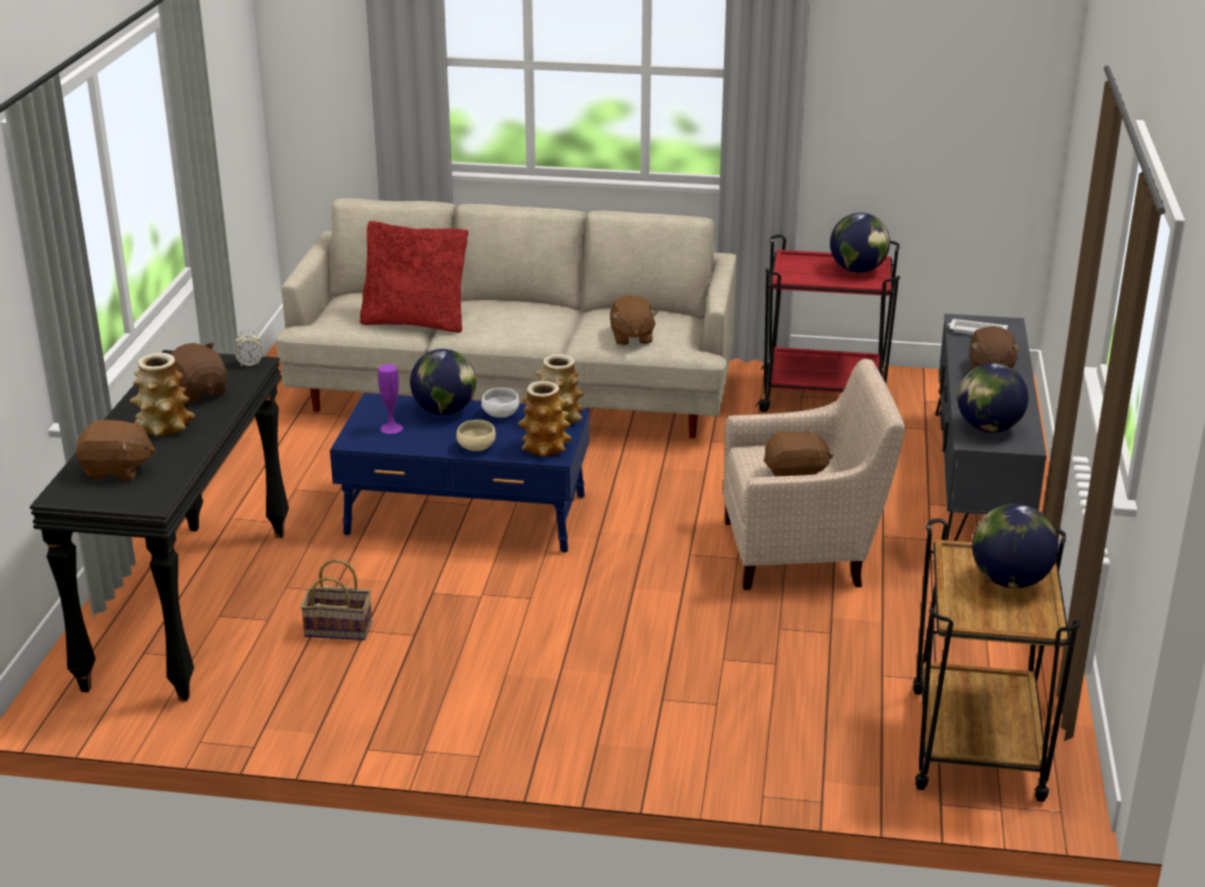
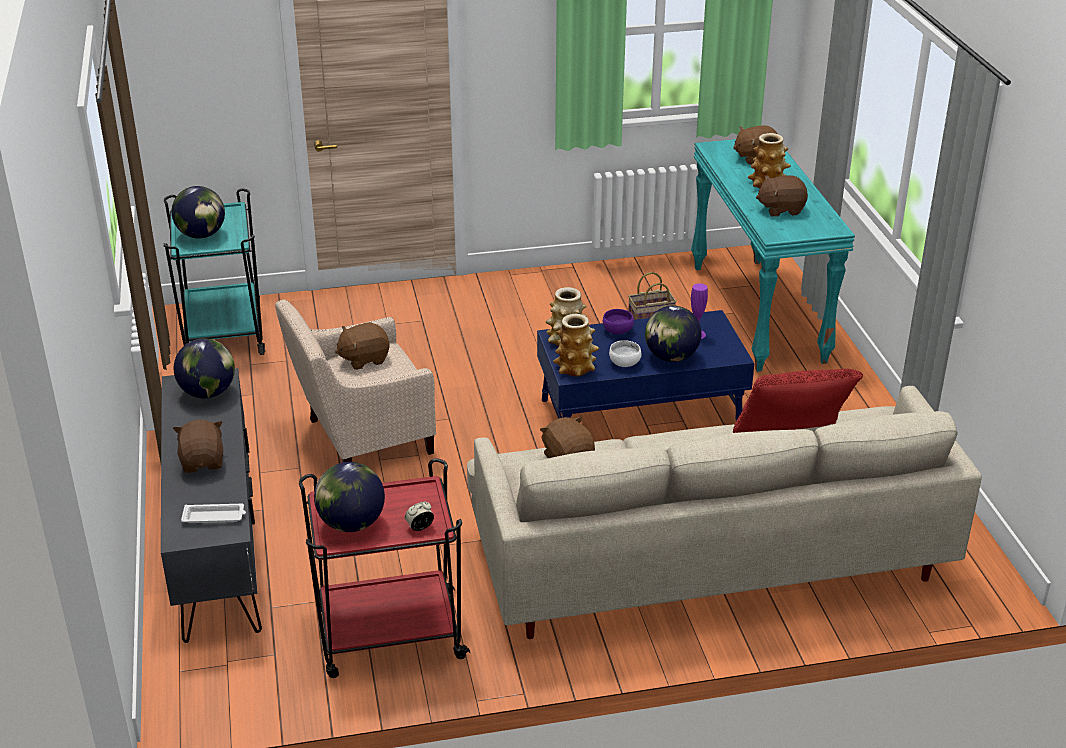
camera: 160 degrees right, 5 degrees up
black console table [30,350,289,702] -> turquoise console table [691,139,855,372]
brown plush toy [170,342,227,403] -> brown plush toy turned 135 degrees clockwise [756,175,808,217]
alarm clock [235,330,262,367] -> alarm clock moved to [405,501,434,531]
beige bowl [456,420,496,451] -> purple bowl [603,309,634,334]
brown cart [913,518,1081,802] -> turquoise cart [164,188,265,355]

